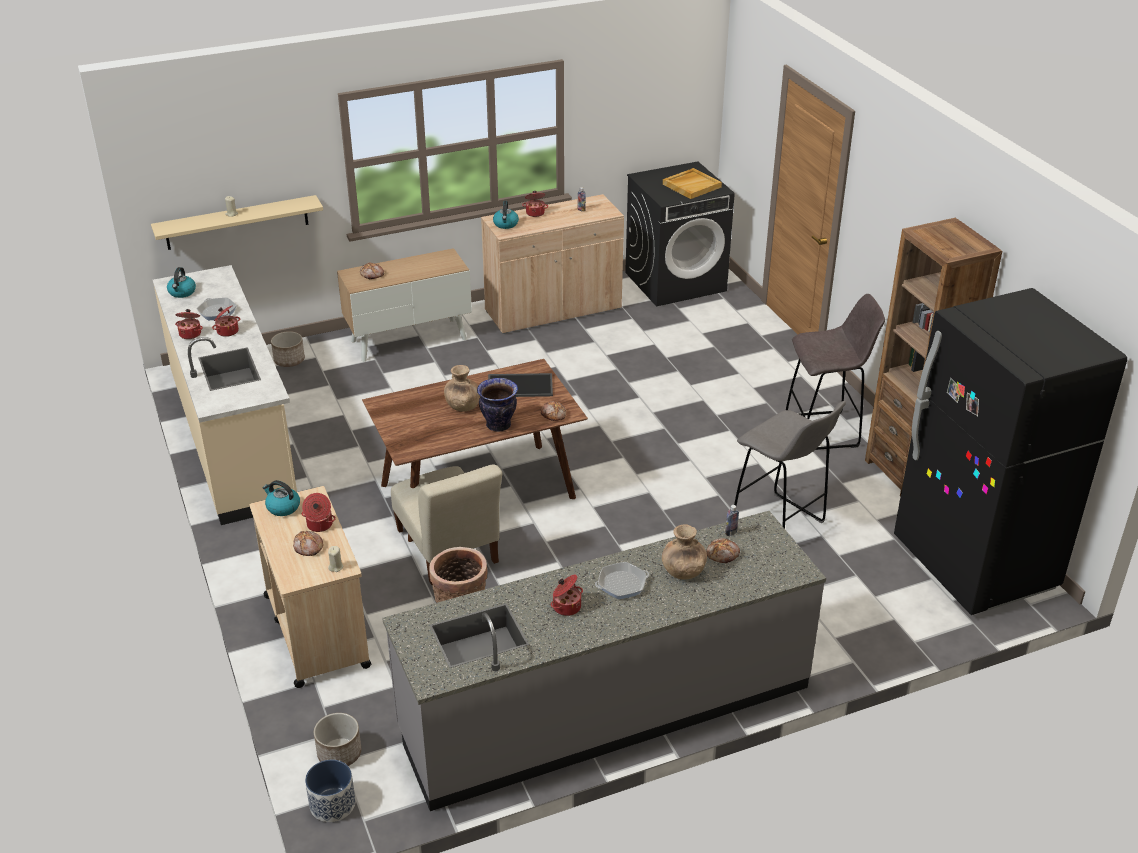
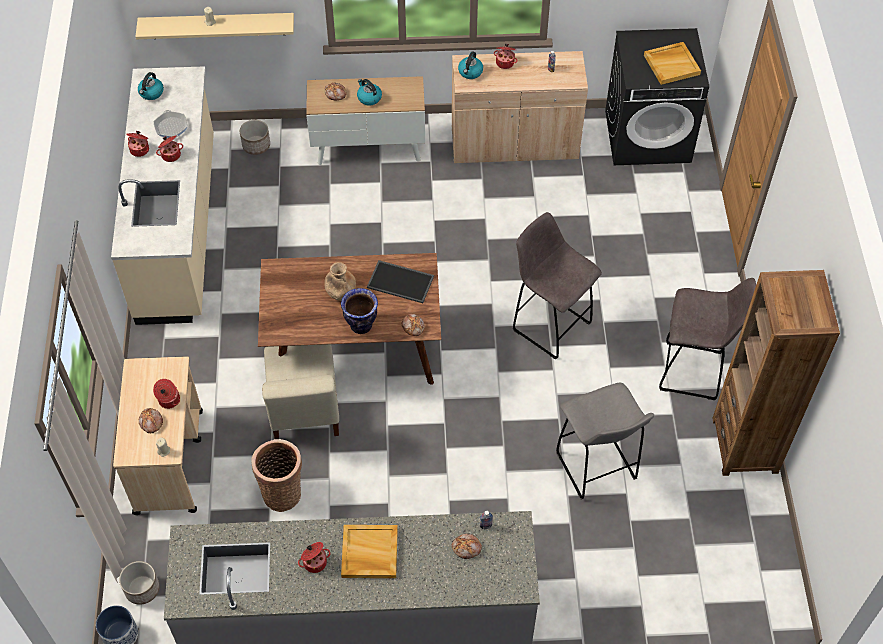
camera: 20 degrees right, 20 degrees up
kettle [263,480,300,516] -> kettle moved to [357,79,382,106]
frying pan [595,562,649,599] -> beige tray [341,525,398,578]
brown vase [662,524,707,580] -> none
black fridge [894,288,1127,615] -> none
none -> grey stool [513,212,602,360]

